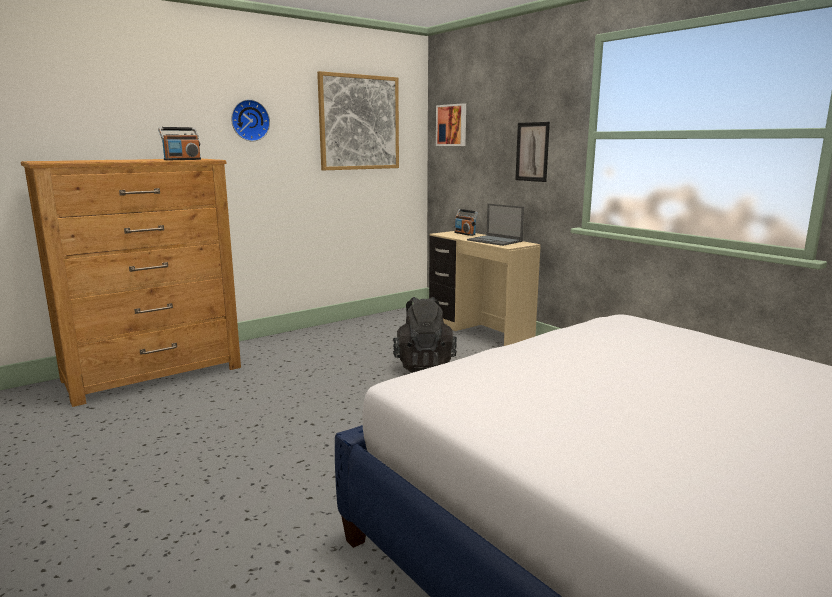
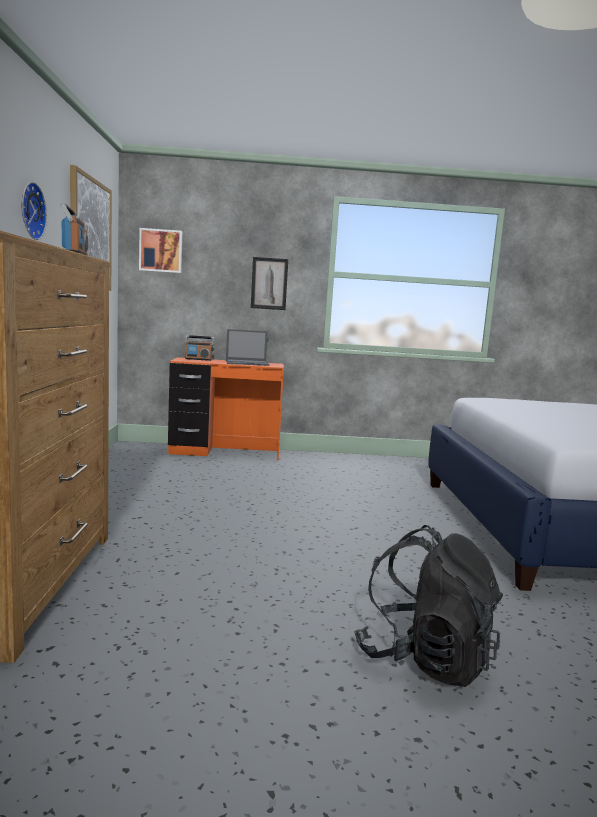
camera: 55 degrees left, 5 degrees down
black backpack [393,297,457,373] -> black backpack moved to [354,525,503,687]
beige desk [429,231,541,346] -> orange desk [168,357,284,461]

